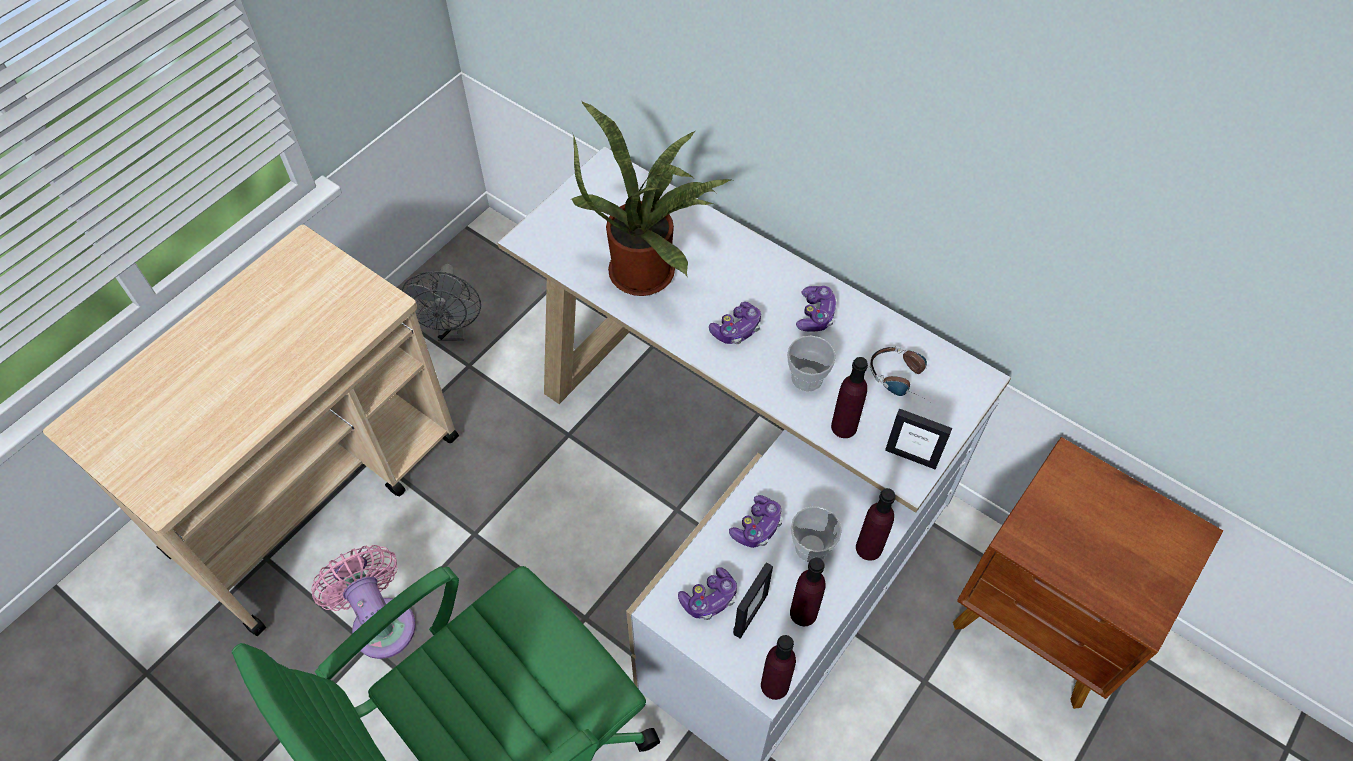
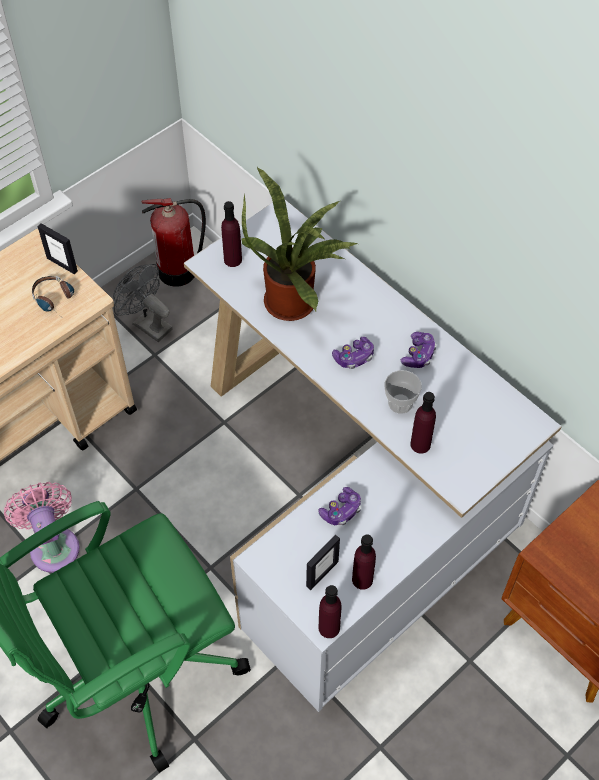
camera: 10 degrees right, 0 degrees up
grey fan [401,264,481,341] -> grey fan turned 120 degrees clockwise [113,264,173,342]
game controller [678,567,737,620] -> none
cup [791,506,842,562] -> none
purple bottle [856,488,896,561] -> purple bottle moved to [221,201,242,267]
headphones [870,346,928,401] -> headphones moved to [32,276,74,315]
picture frame [885,408,952,470] -> picture frame moved to [37,223,78,274]
none -> fire extinguisher [141,198,206,287]

